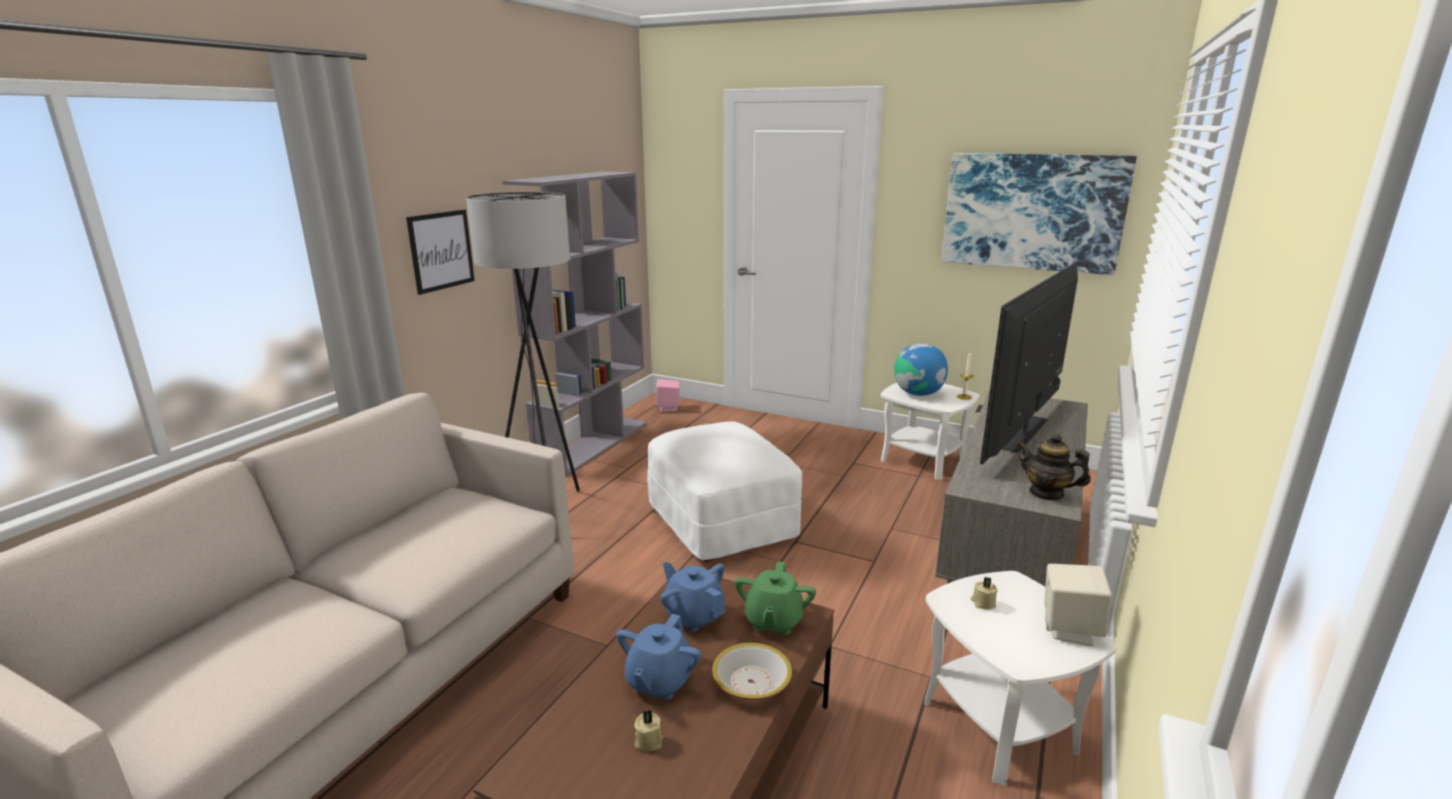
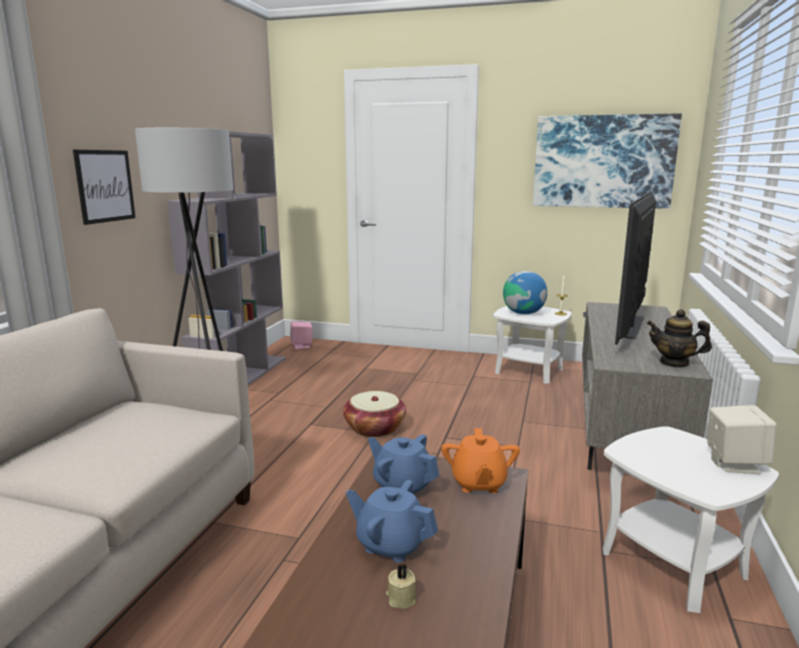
camera: 10 degrees left, 5 degrees down
blue teapot [616,613,701,700] -> blue teapot turned 105 degrees clockwise [346,480,438,562]
white ottoman [647,422,802,562] -> basket [343,391,406,437]
bowl [712,643,792,700] -> none
green teapot [734,561,816,635] -> orange teapot [441,428,520,493]
beige candle [971,577,998,610] -> none

